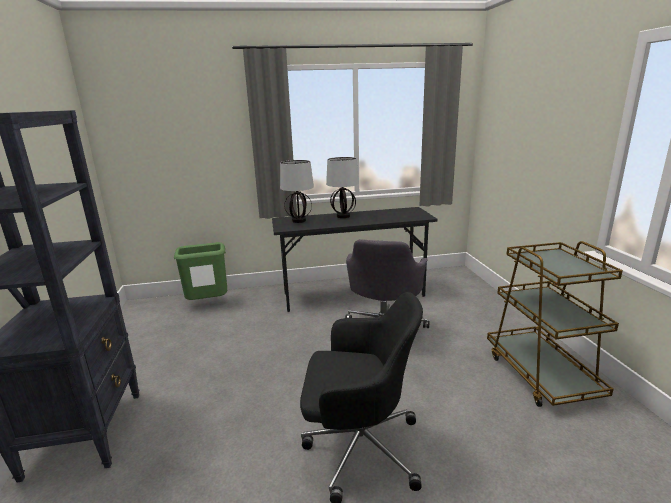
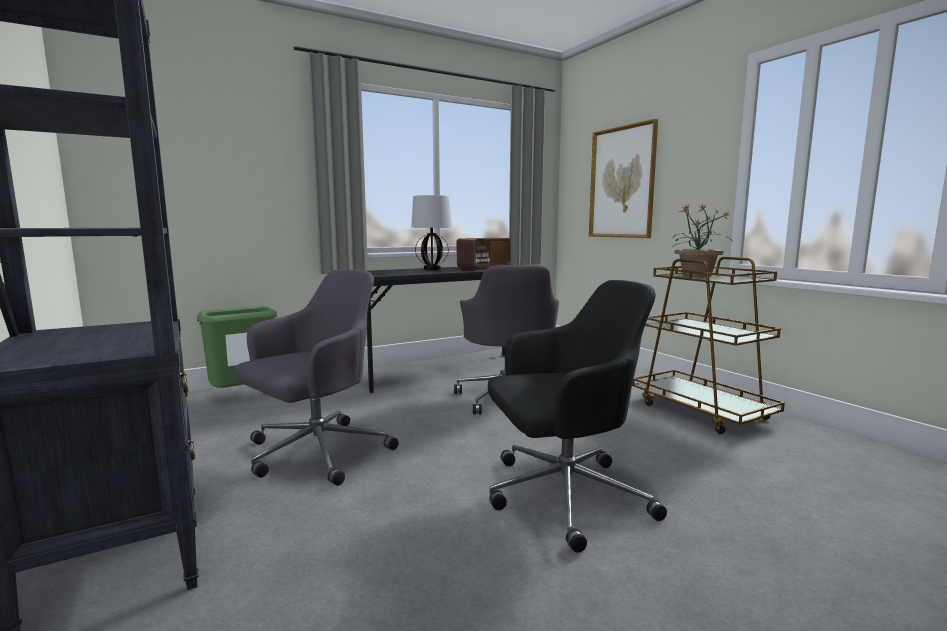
camera: 20 degrees left, 10 degrees down
table lamp [280,160,314,223] -> none
none -> grey office chair [235,269,399,486]
none -> radio [456,238,511,270]
none -> picture [589,119,658,238]
none -> potted plant [673,204,732,277]

